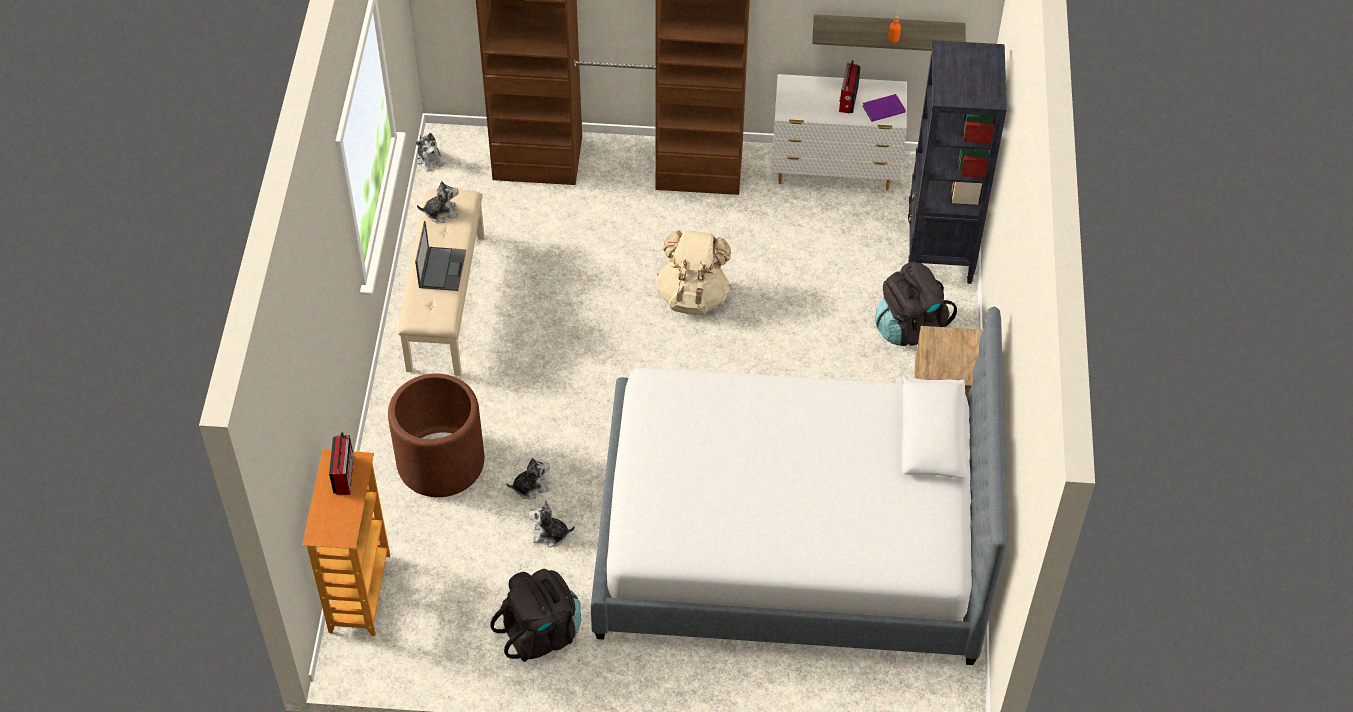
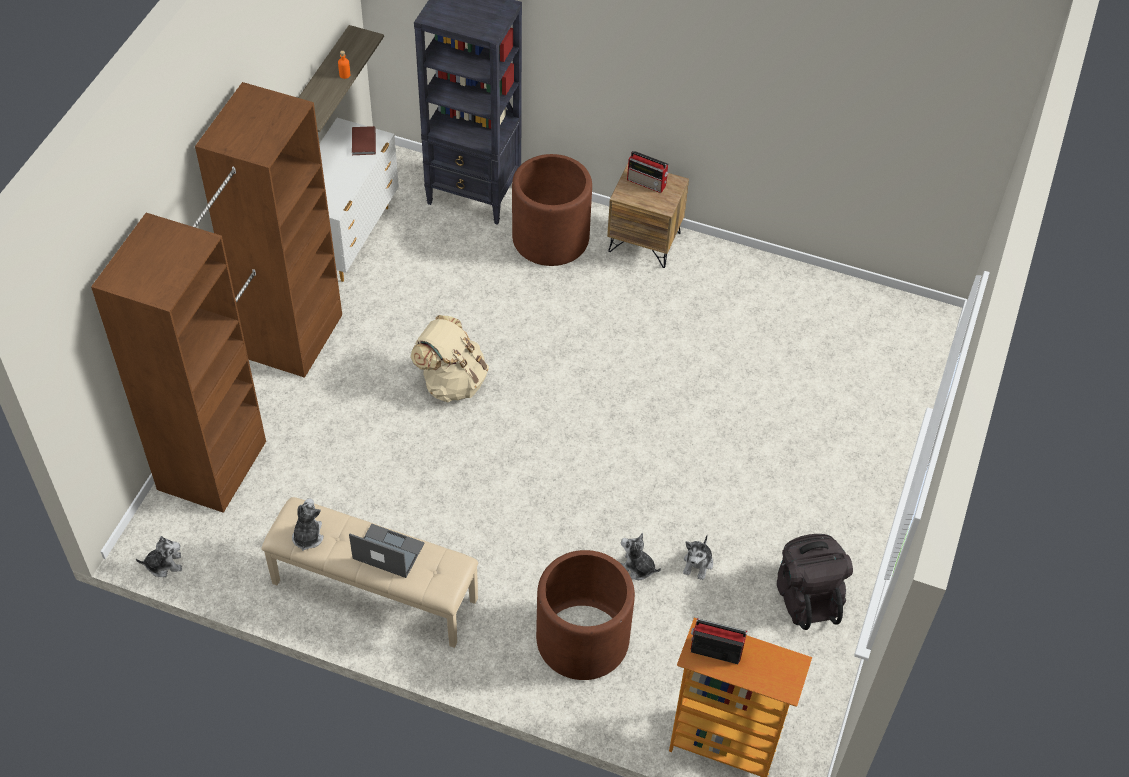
camera: 75 degrees left, 0 degrees up
plush toy [506,458,550,499] -> plush toy turned 60 degrees counterclockwise [621,533,661,580]
bed [591,307,1007,665] -> none
radio [839,60,861,113] -> radio moved to [627,151,669,193]
purple book [862,94,906,122] -> brown book [352,126,376,155]
black backpack [875,262,957,346] -> brown planter [512,154,592,266]

